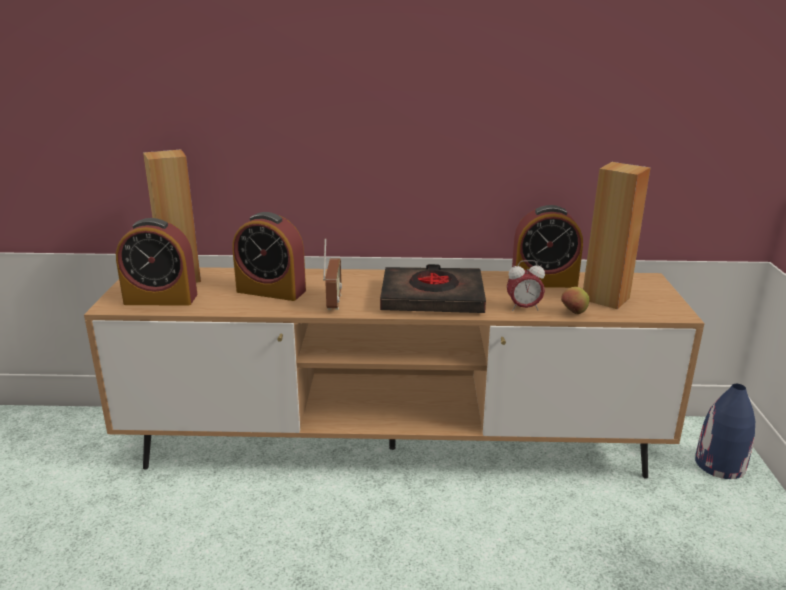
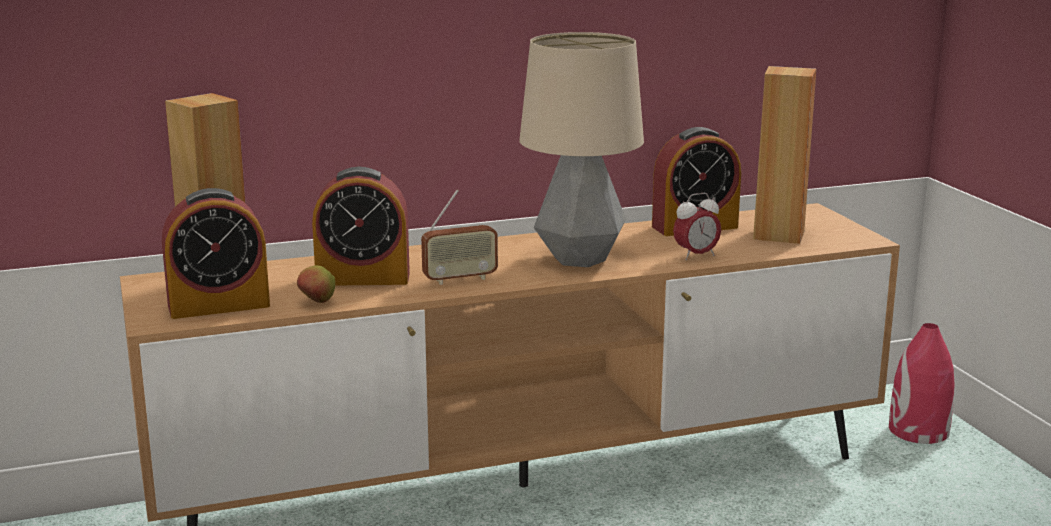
camera: 20 degrees left, 5 degrees down
radio [323,238,342,310] -> radio turned 90 degrees clockwise [421,189,498,285]
black book [380,264,486,313] -> table lamp [519,32,644,267]
apple [561,287,589,314] -> apple moved to [297,265,335,303]
blue vase [695,384,755,479] -> red vase [889,323,955,444]

